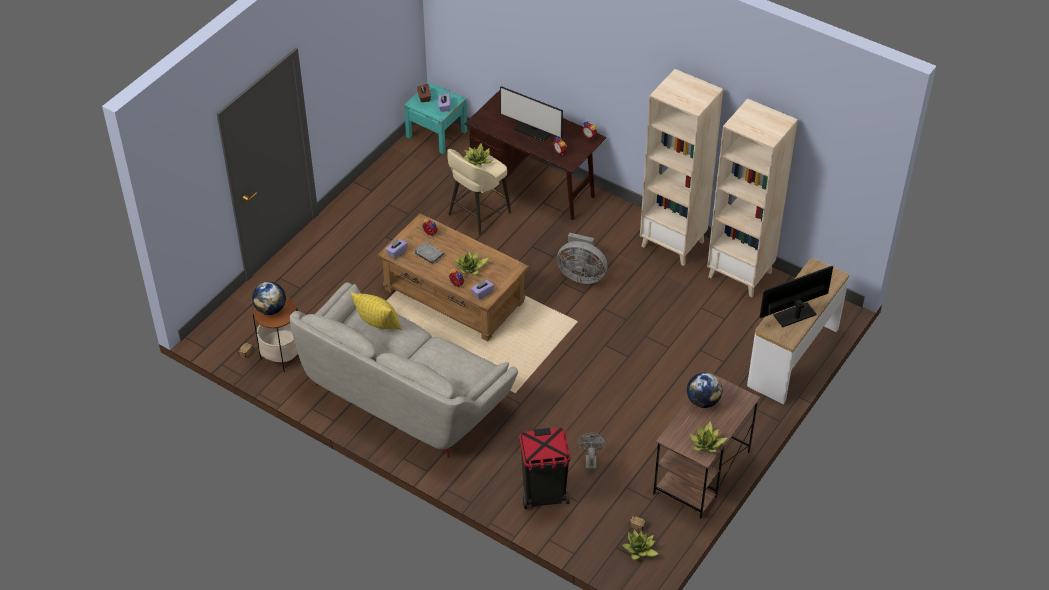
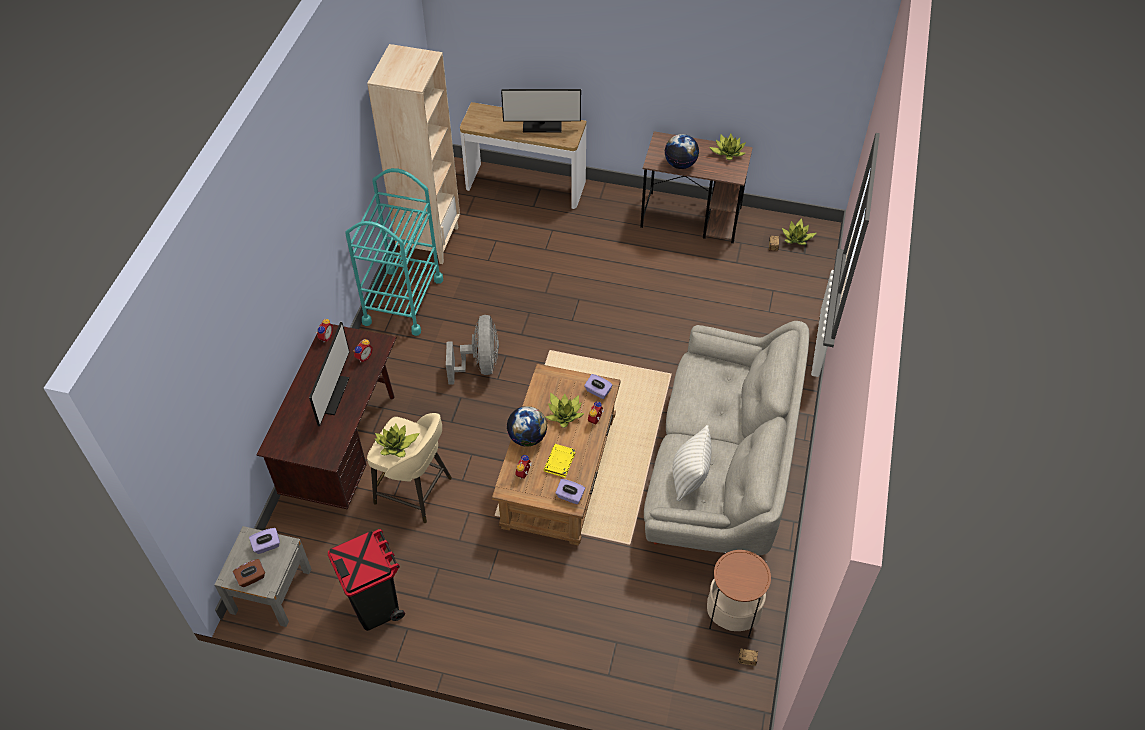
camera: 110 degrees left, 5 degrees up
globe [252,282,286,315] -> globe moved to [507,406,547,447]
yellow pillow [351,292,402,330] -> white pillow [673,425,711,501]
turquoise nightstand [404,82,467,154] -> grey nightstand [214,526,311,627]
grey book [414,242,445,265] -> yellow book [544,444,576,478]
black trash can [519,428,570,509] -> black trash can moved to [328,529,405,631]
grey fan [576,433,607,470] -> none
beige bookcase [640,69,723,266] -> turquoise cart [345,168,443,336]
monitor [760,265,833,327] -> monitor turned 45 degrees counterclockwise [501,89,581,133]

